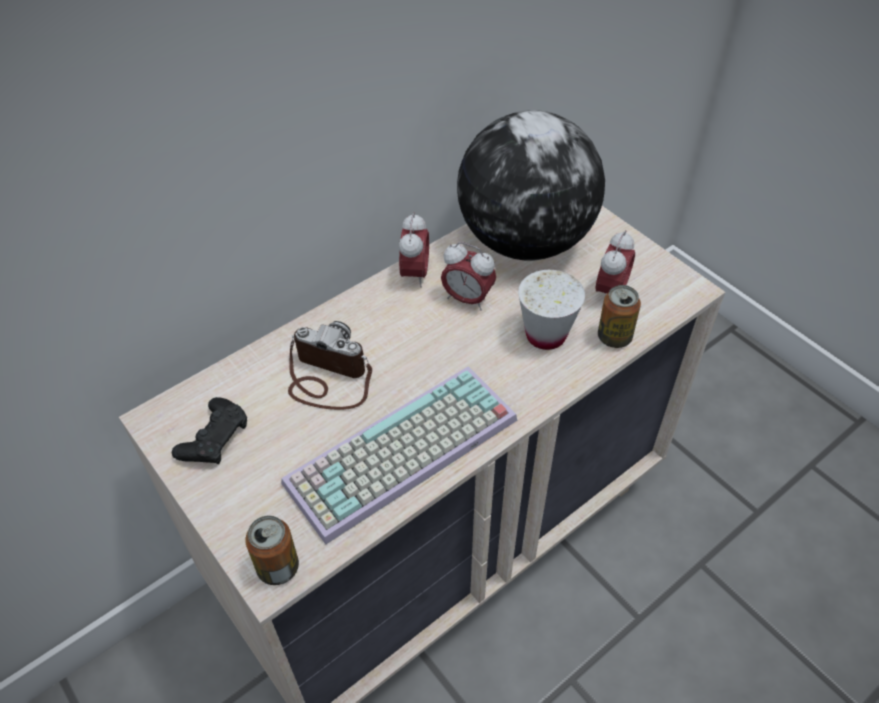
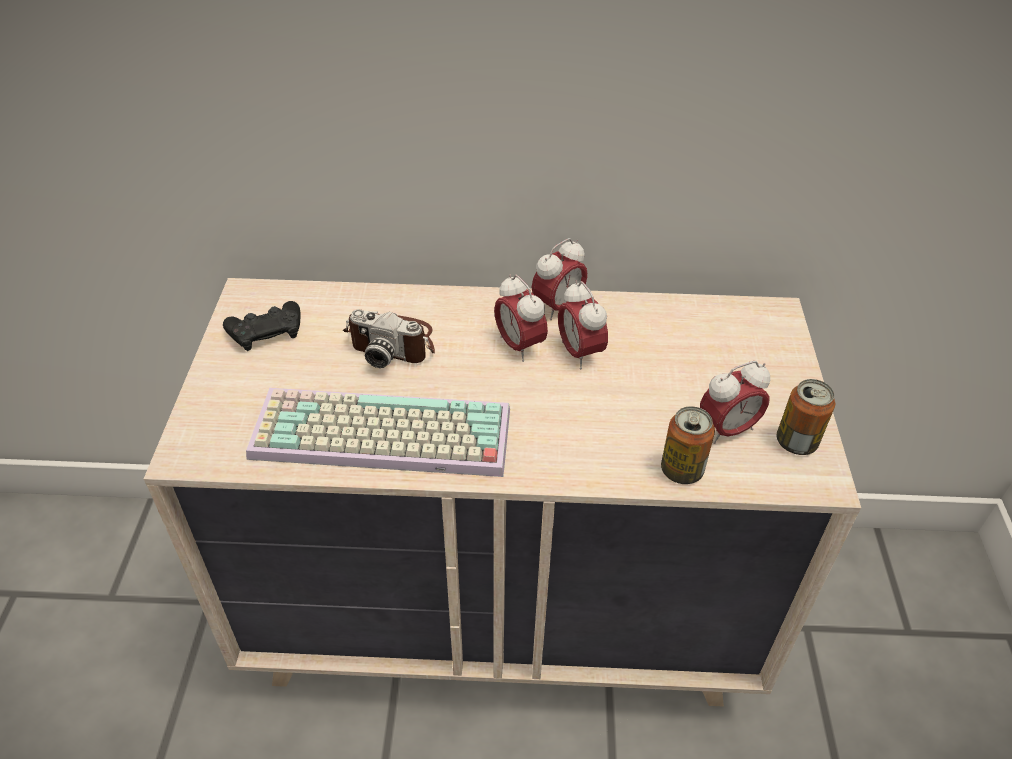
camera: 40 degrees right, 5 degrees down
can [245,516,299,585] -> can moved to [777,379,835,455]
camera [288,321,372,410] -> camera turned 135 degrees clockwise [343,309,435,368]
globe [457,110,605,260] -> none
white cup [518,270,585,350] -> none
none -> alarm clock [494,275,548,362]

